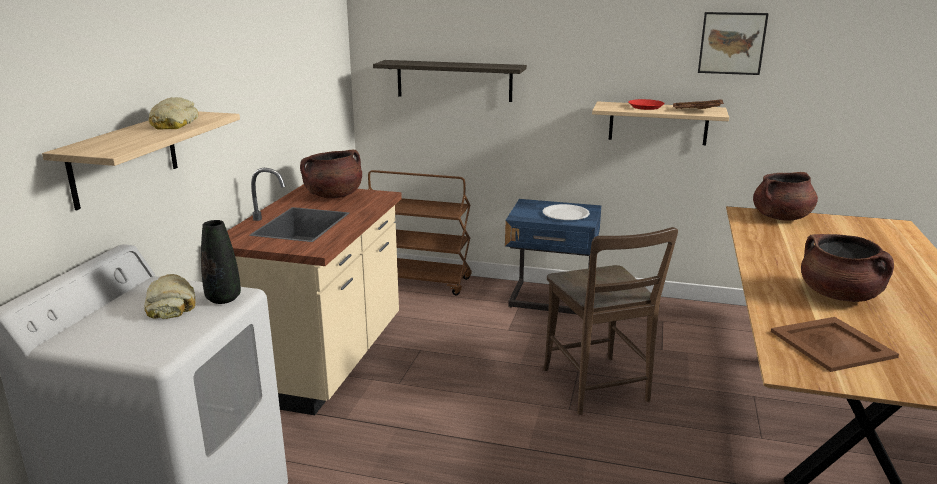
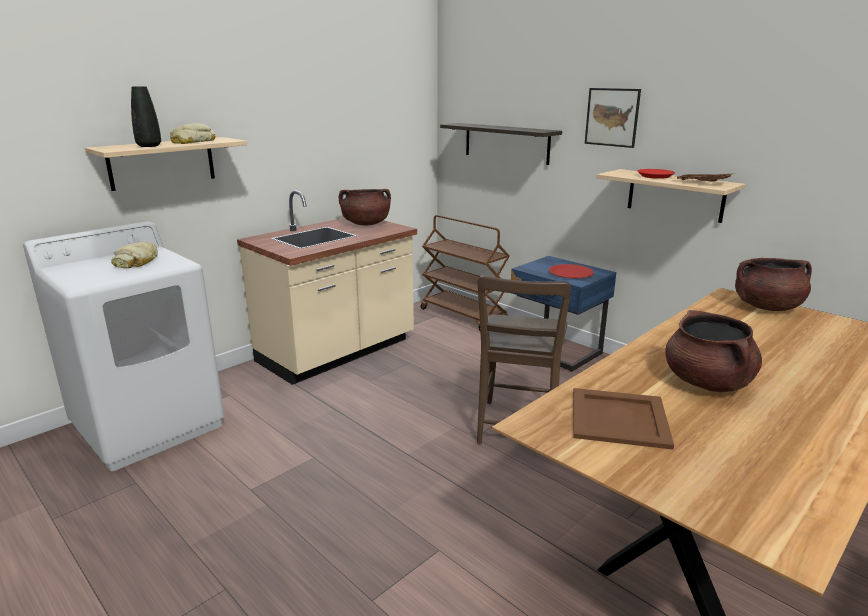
camera: 30 degrees right, 0 degrees up
black vase [201,220,241,304] -> black vase moved to [131,86,161,147]
white plate [543,204,590,220] -> red plate [549,264,594,279]
picture [698,12,769,75] -> picture moved to [585,88,641,148]

